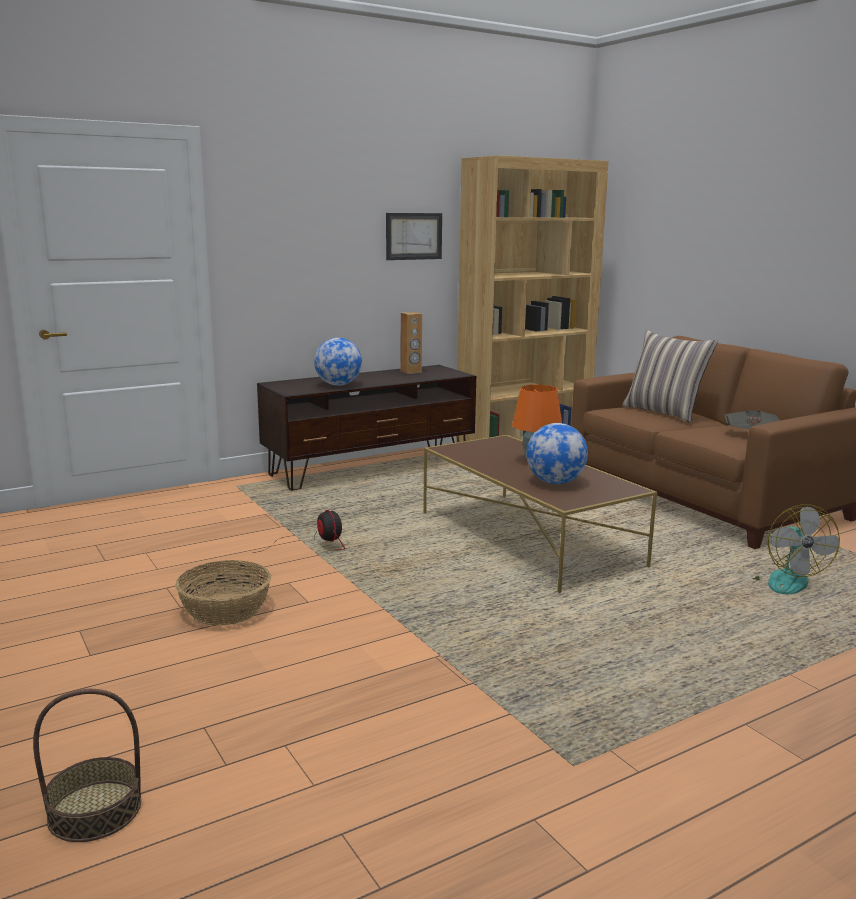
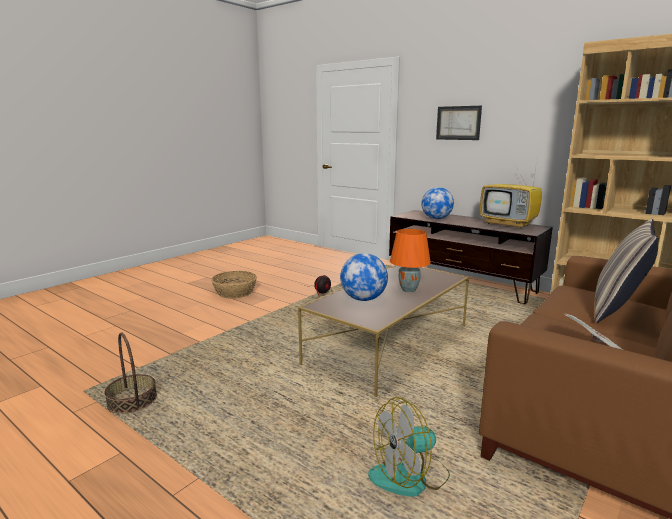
camera: 70 degrees right, 0 degrees up
basket [33,689,141,842] -> basket moved to [104,333,157,414]
picture [386,213,442,260] -> picture moved to [436,106,482,140]
brown speaker [401,312,422,374] -> television [480,160,542,229]

